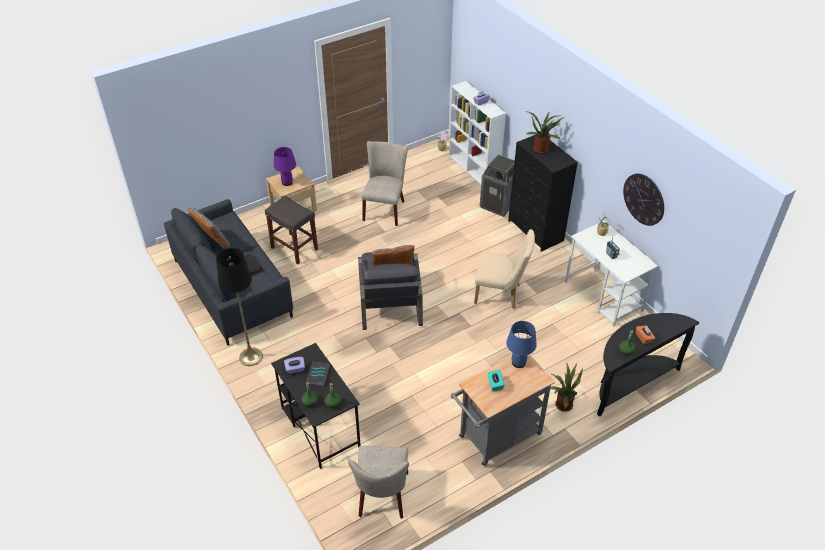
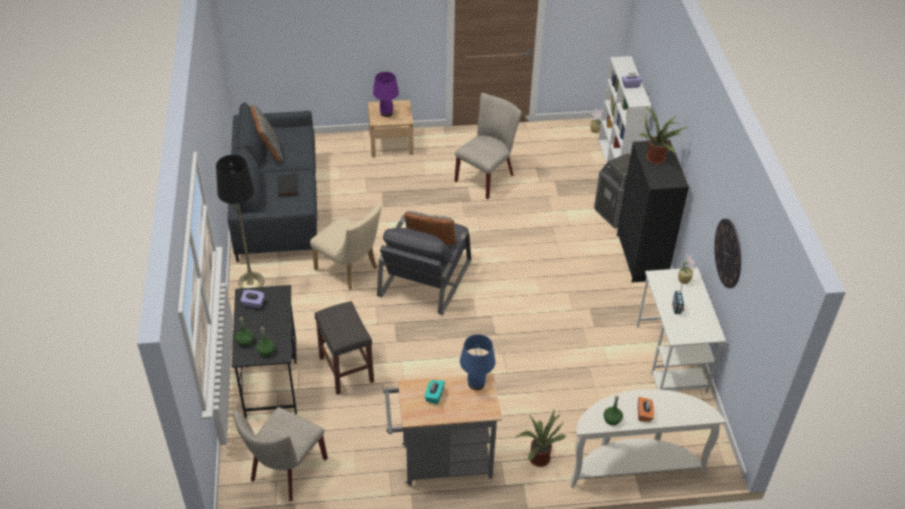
camera: 25 degrees right, 0 degrees up
grey stool [265,196,318,265] -> grey stool moved to [315,301,374,395]
book [307,362,329,386] -> none
beige chair [474,229,535,309] -> beige chair moved to [310,203,382,290]
black console table [597,313,699,417] -> white console table [570,389,726,488]

